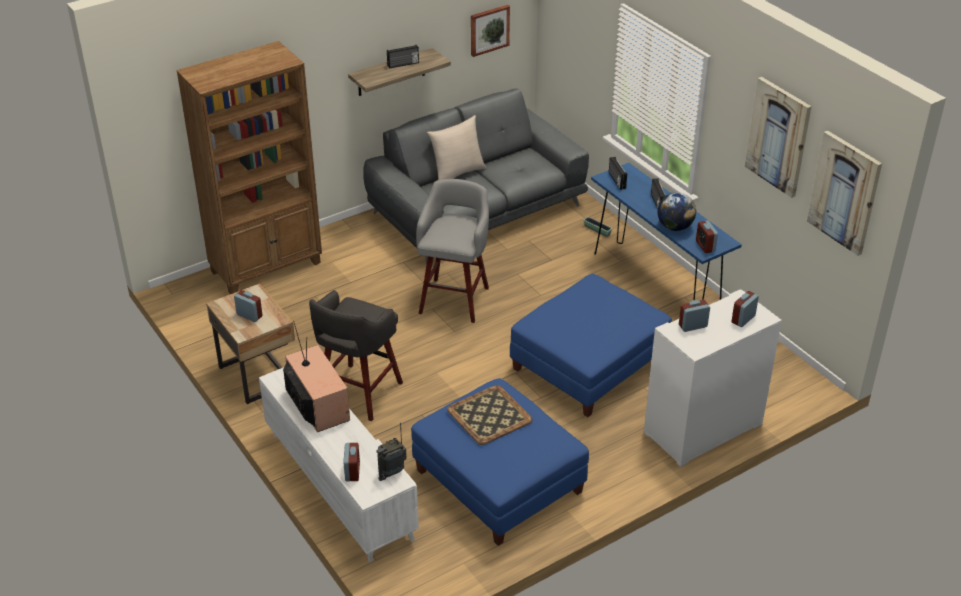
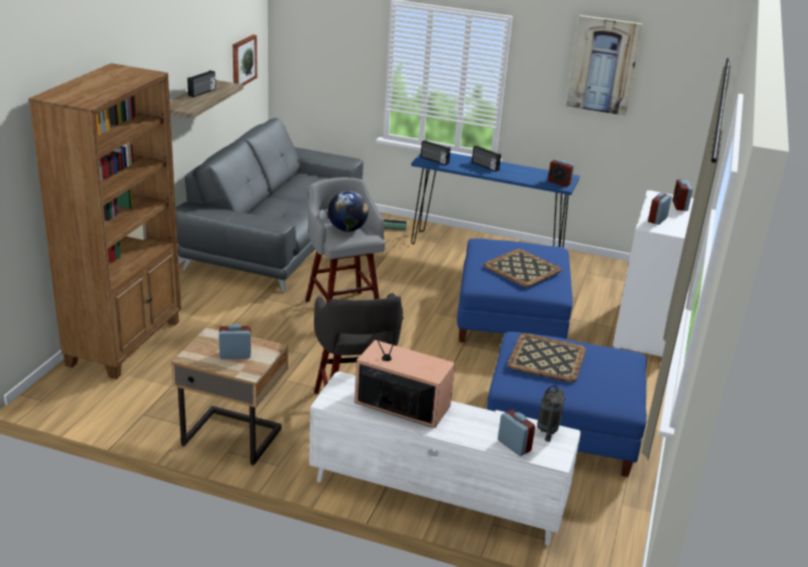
camera: 40 degrees left, 10 degrees down
beige pillow [427,115,486,180] -> none
globe [657,192,696,231] -> globe moved to [328,191,368,232]
picture [807,131,882,256] -> none
none -> tray [483,249,562,287]

